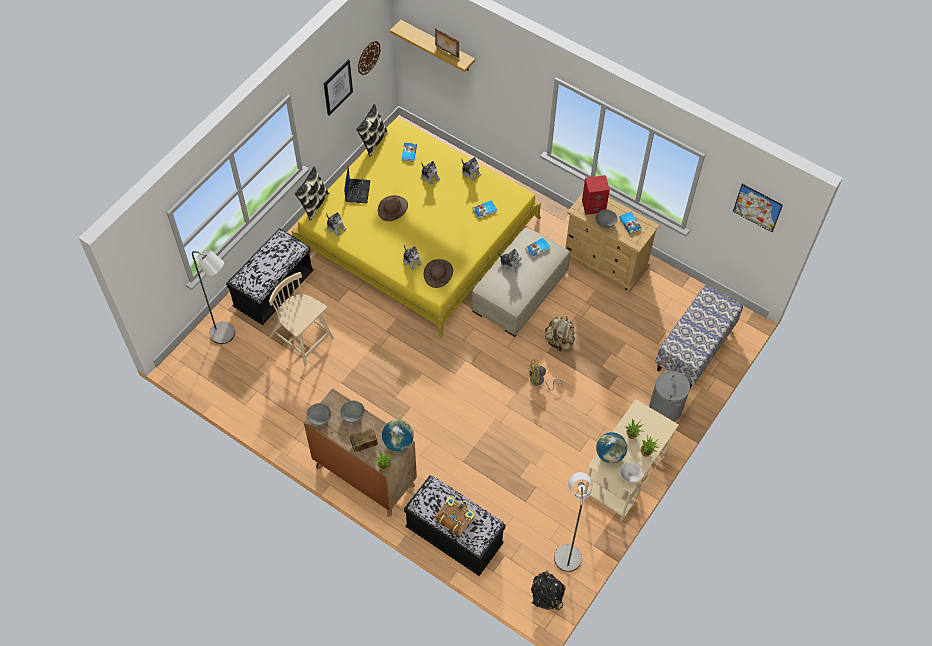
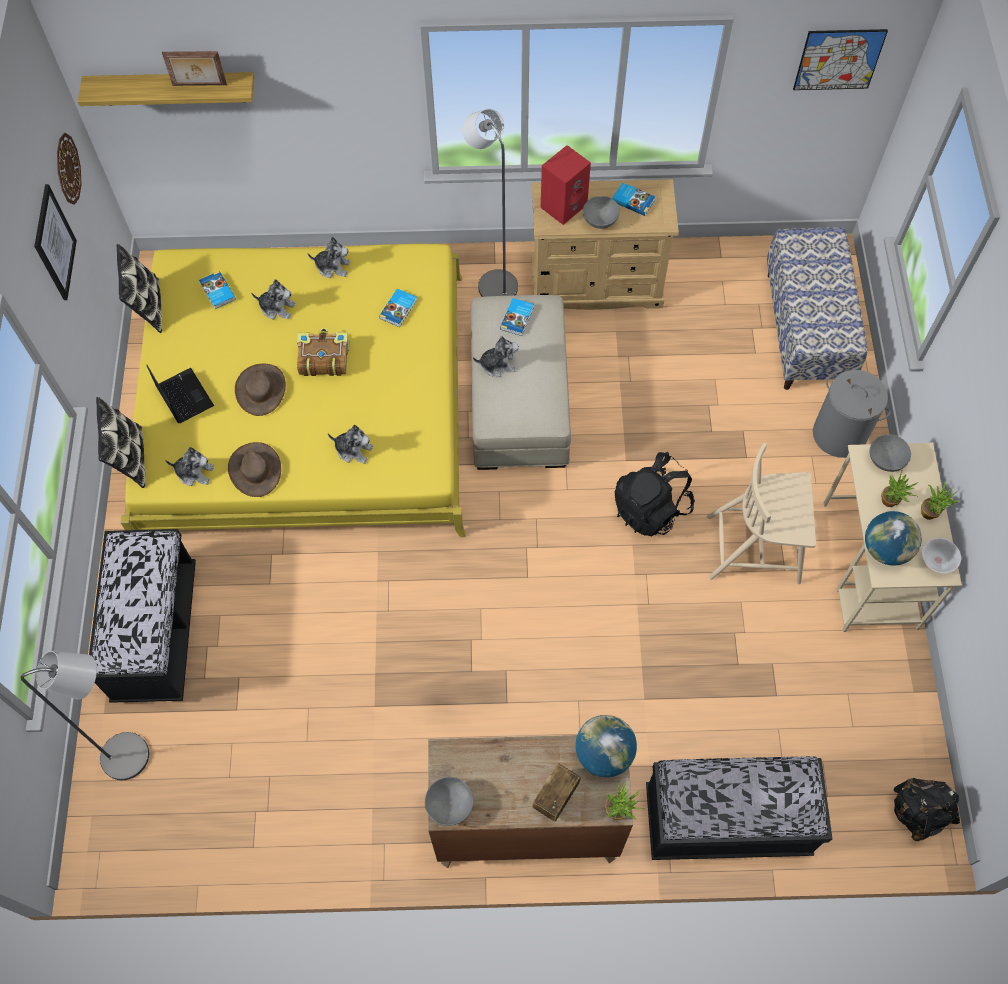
camera: 35 degrees left, 5 degrees up
beige chair [269,272,334,366] -> beige chair moved to [707,443,816,584]
grey bowl [340,401,365,423] -> grey bowl moved to [870,435,911,472]
brown hat [424,259,453,288] -> brown hat moved to [228,442,281,497]
book [435,496,476,536] -> book moved to [297,328,349,376]
yellow fan [528,360,563,391] -> black backpack [615,452,695,536]
beige backpack [545,316,575,351] -> none
grey floor lamp [554,472,592,572] -> grey floor lamp moved to [462,109,518,297]

